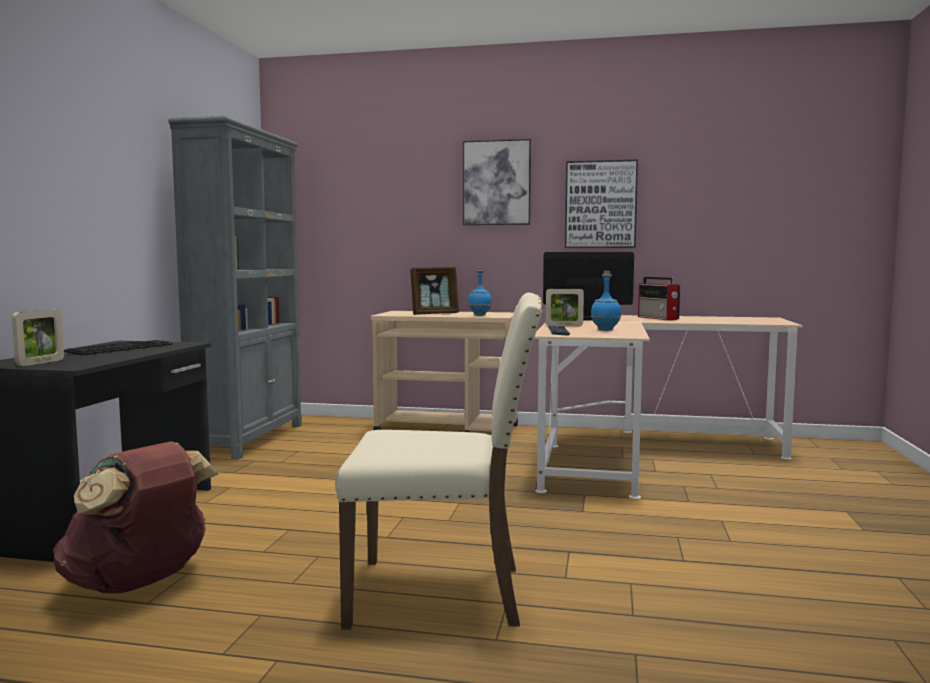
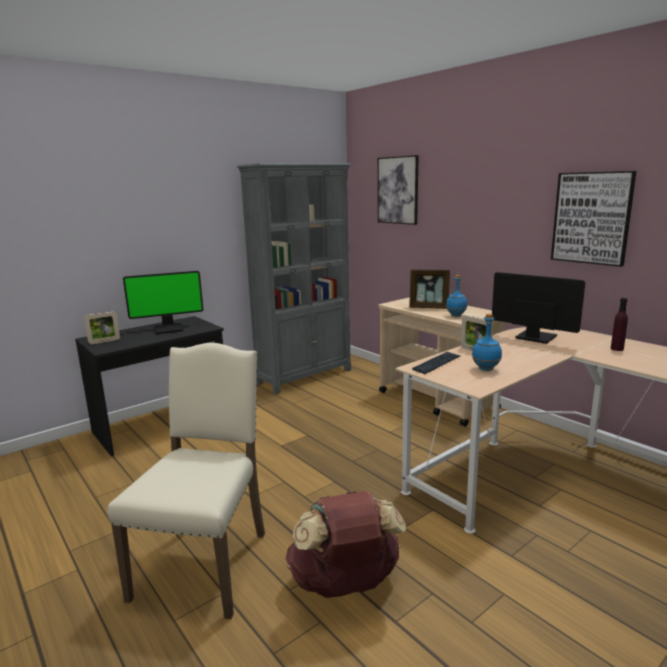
camera: 40 degrees right, 10 degrees up
brown backpack [53,441,219,593] -> brown backpack moved to [286,491,406,598]
keyboard [64,340,172,355] -> monitor [123,271,203,334]
beige chair [335,293,542,630] -> beige chair turned 120 degrees counterclockwise [107,343,265,619]
picture [463,139,531,225] -> picture moved to [378,155,419,225]
radio [638,277,680,320] -> purple bottle [611,298,628,351]

